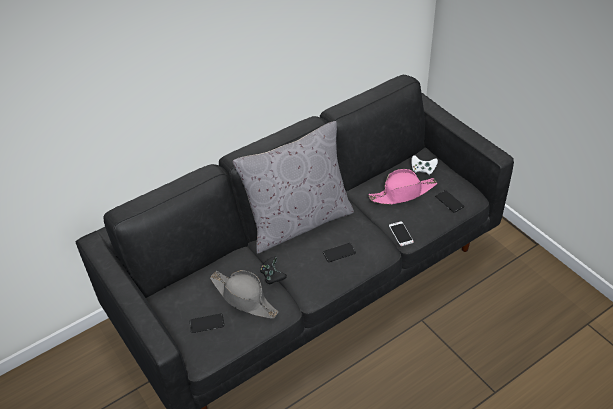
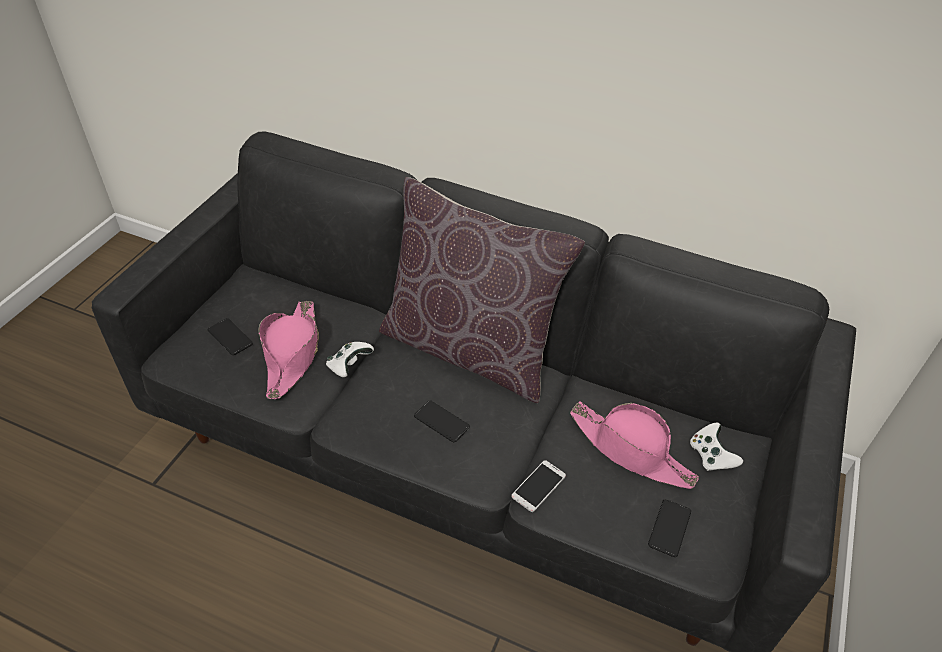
camera: 55 degrees right, 0 degrees up
grey hat [210,270,278,319] -> pink hat [258,301,319,399]
grey pillow [233,121,354,254] -> brown pillow [379,177,585,403]
black game controller [260,256,287,285] -> white game controller [326,342,374,377]

